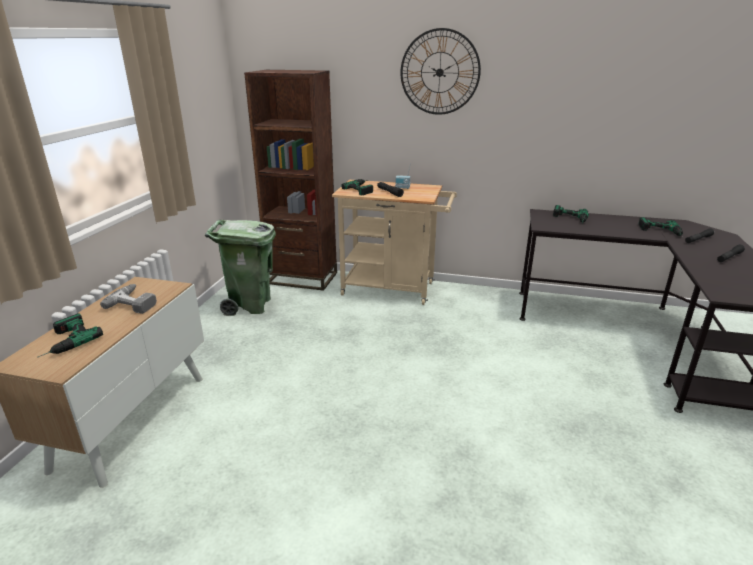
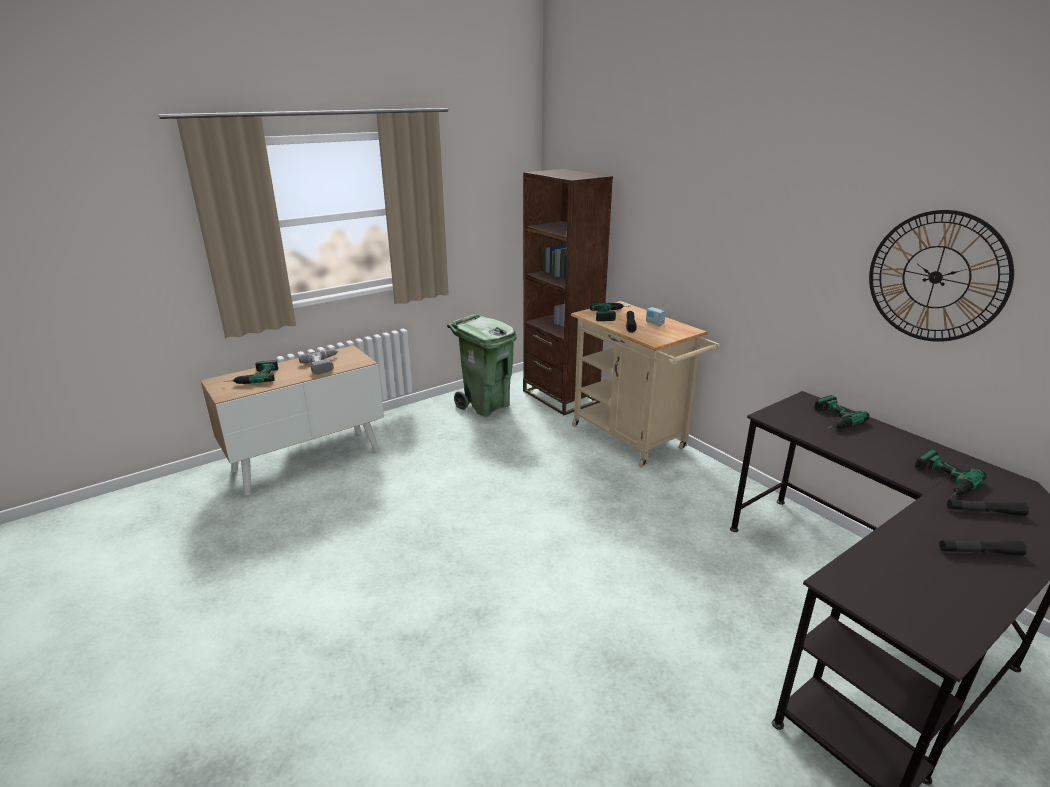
camera: 40 degrees right, 0 degrees up
wall clock [400,28,481,115] -> wall clock moved to [869,210,1014,342]

